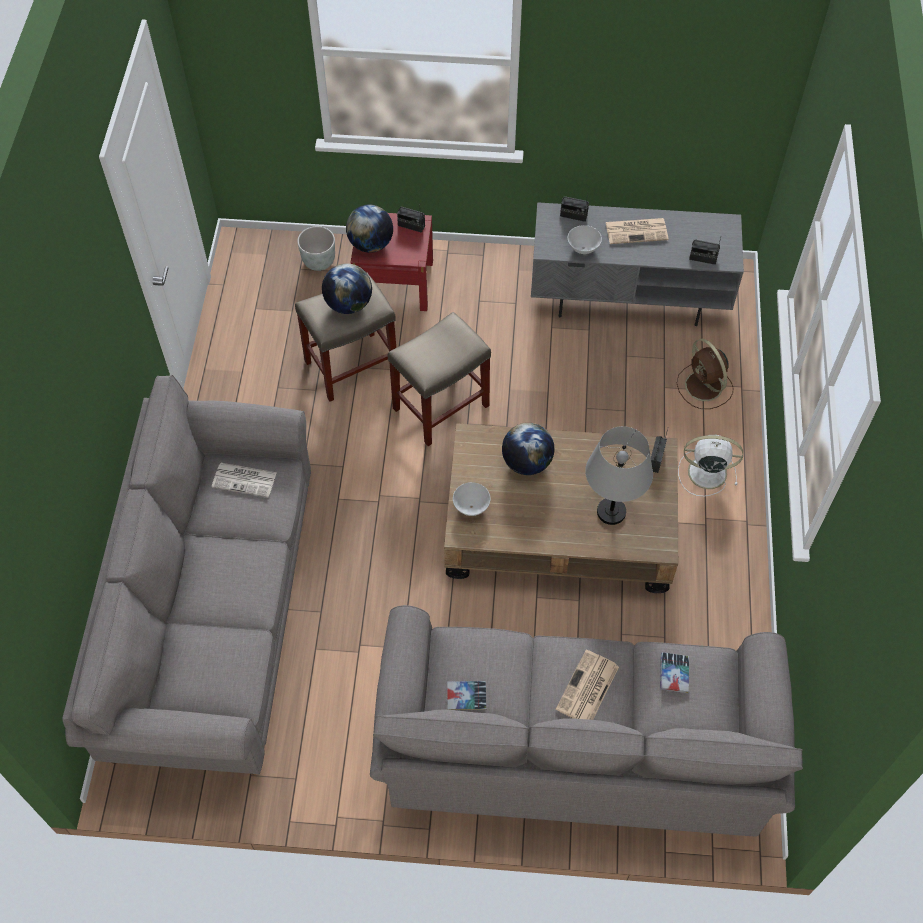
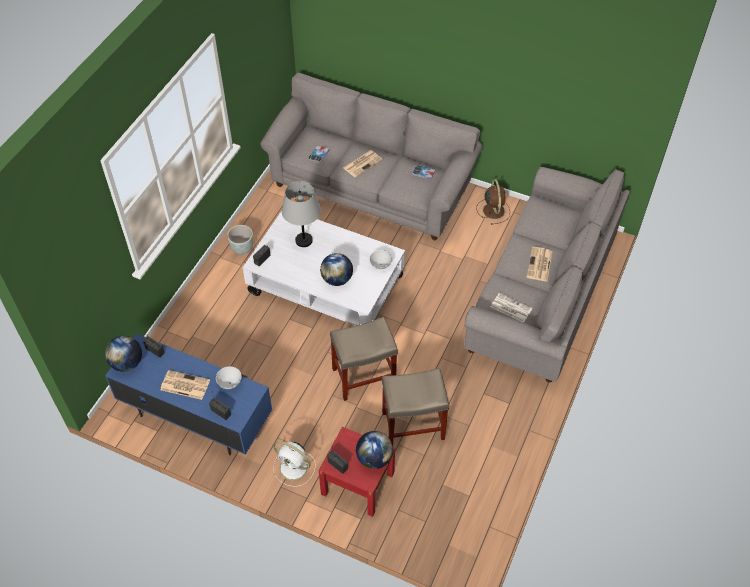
camera: 160 degrees left, 5 degrees down
grey planter [297,226,335,271] -> grey planter moved to [227,225,253,255]
globe [322,263,372,314] -> globe moved to [105,336,142,372]
brown coffee table [444,423,678,593] -> white coffee table [243,211,405,326]
grey tv stand [531,202,744,326] -> blue tv stand [105,333,272,455]
brown fan [677,339,733,409] -> brown fan moved to [476,179,510,225]
white fan [678,435,743,497] -> white fan moved to [273,441,316,487]
none -> newspaper [527,247,552,282]

